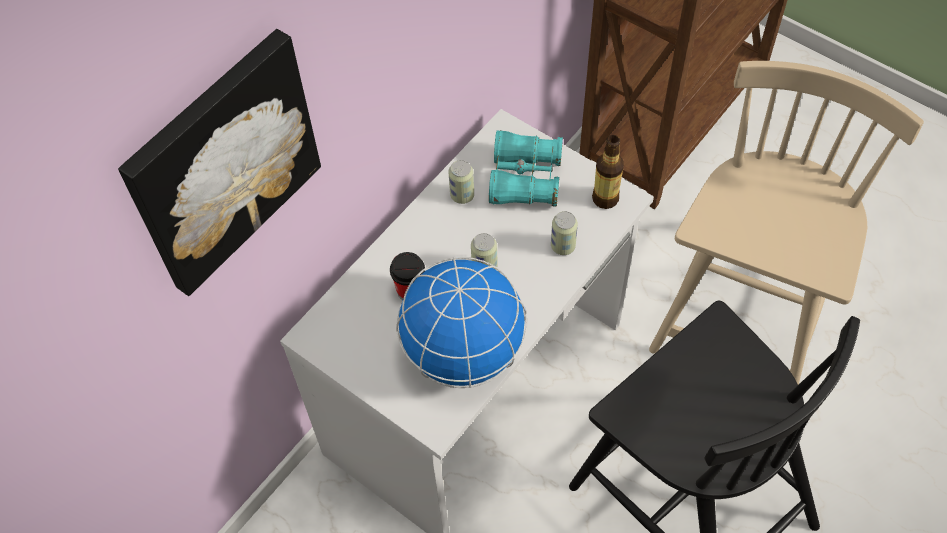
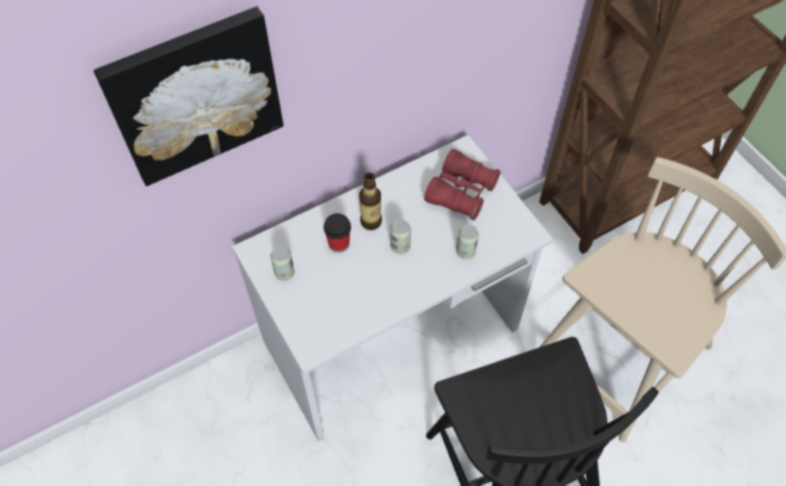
camera: 20 degrees right, 0 degrees up
globe [396,257,527,388] -> none
can [448,160,474,204] -> can moved to [270,246,294,281]
turquoise binoculars [489,130,563,207] -> red binoculars [424,149,500,220]
bottle [592,135,624,209] -> bottle moved to [359,172,382,230]

